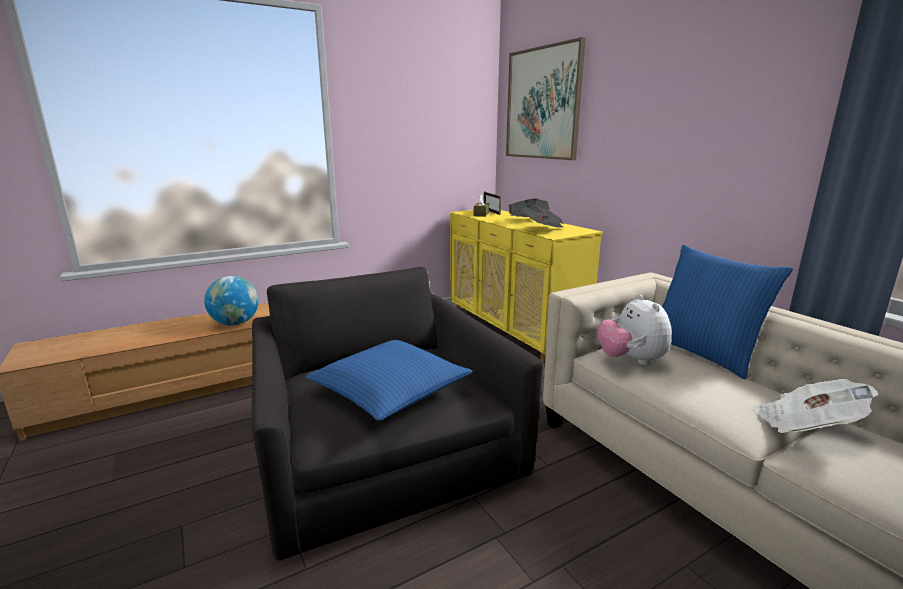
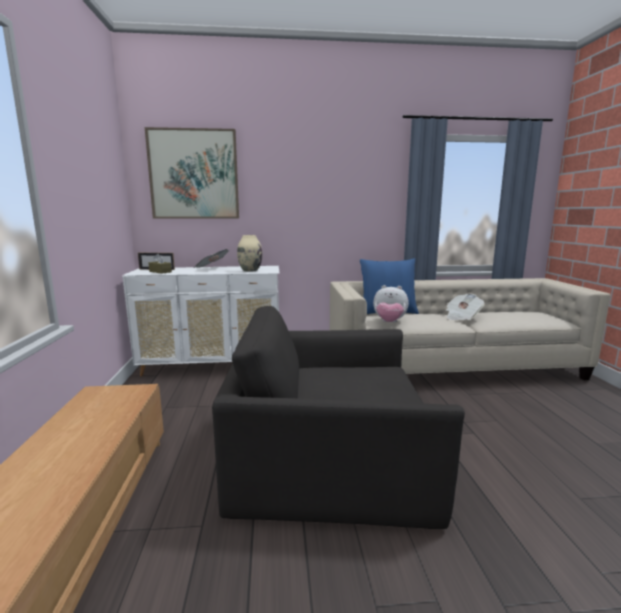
camera: 65 degrees left, 5 degrees down
globe [204,276,259,325] -> none
blue pillow [306,340,473,421] -> none
yellow cabinet [450,210,603,367] -> white cabinet [122,266,280,377]
newspaper [518,205,564,227] -> beige vase [237,235,262,272]

